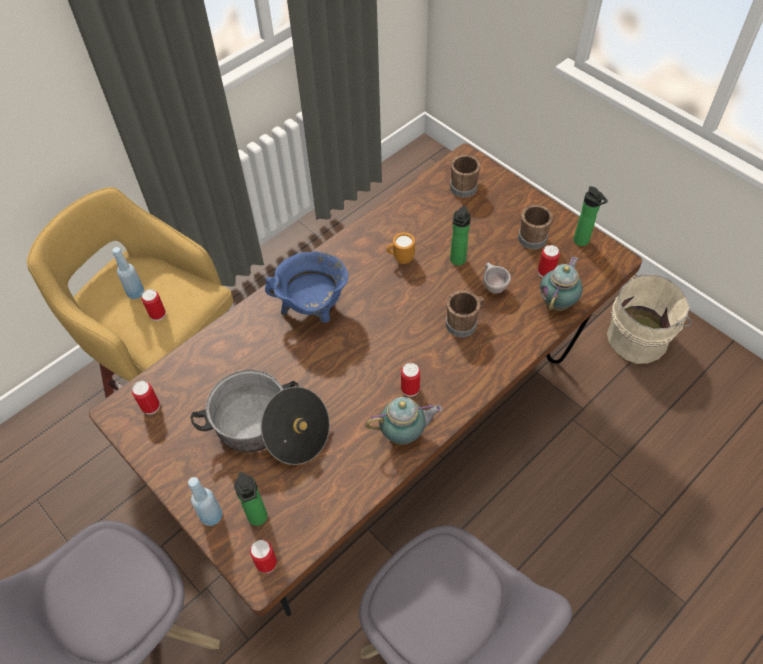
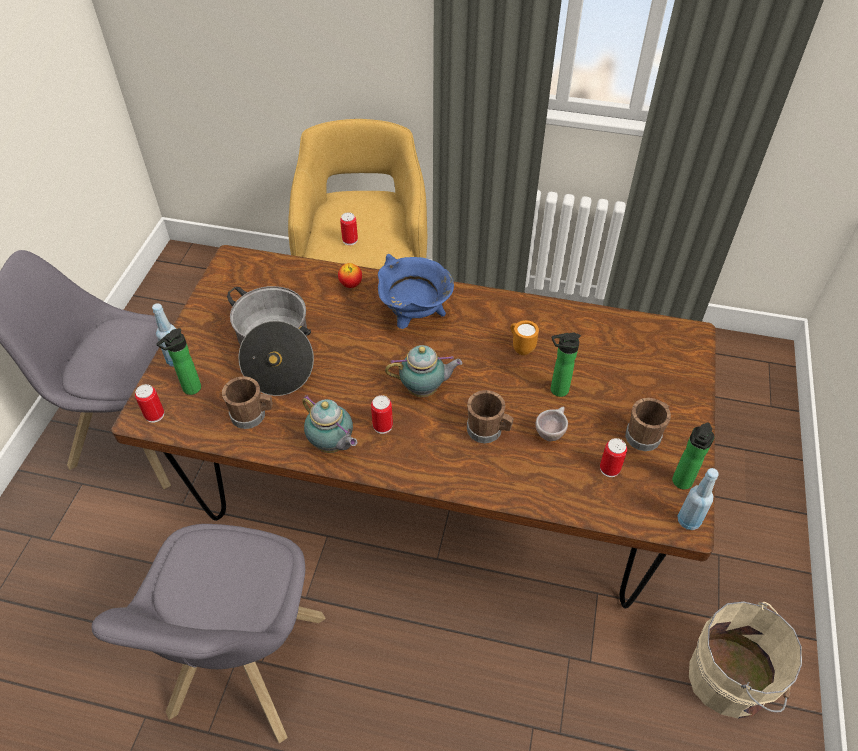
camera: 55 degrees right, 5 degrees down
blue bottle [112,247,144,299] -> blue bottle moved to [677,468,719,530]
can [132,381,160,415] -> none
brown mug [450,155,480,198] -> brown mug moved to [222,376,272,429]
teapot [540,257,583,311] -> teapot moved to [385,345,462,397]
none -> apple [338,263,362,288]

